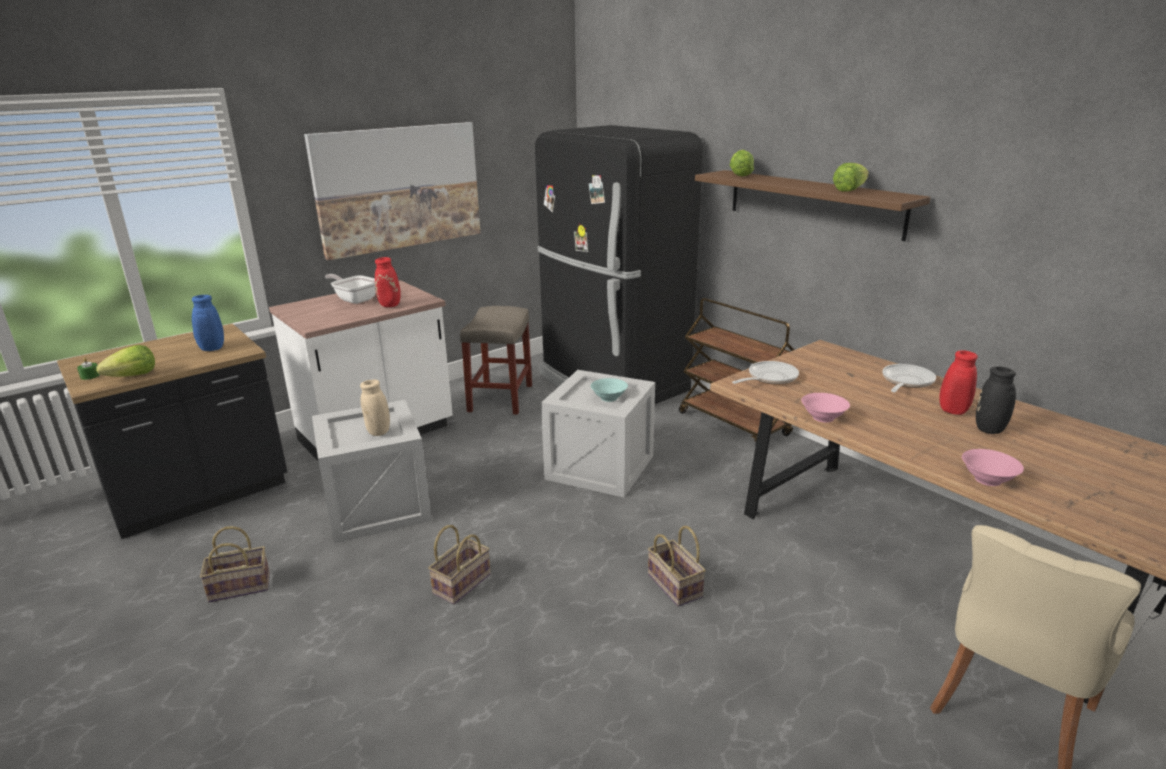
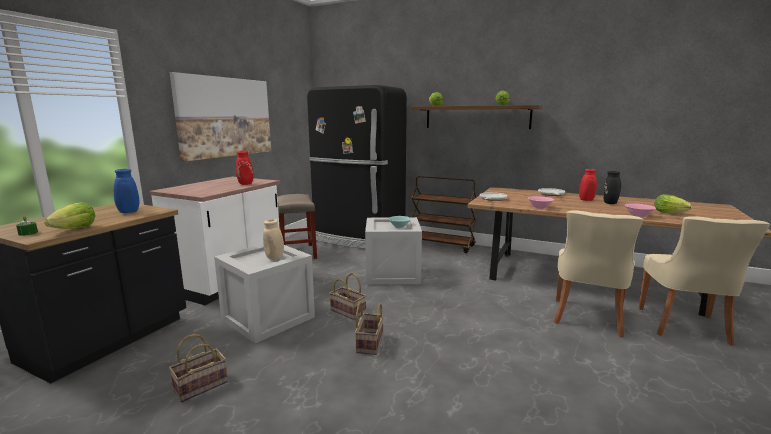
camera: 25 degrees left, 10 degrees down
frying pan [325,274,376,304] -> none
basket [648,526,706,607] -> basket moved to [329,273,366,320]
none -> beige chair [554,211,643,337]
none -> lettuce [654,194,692,214]

